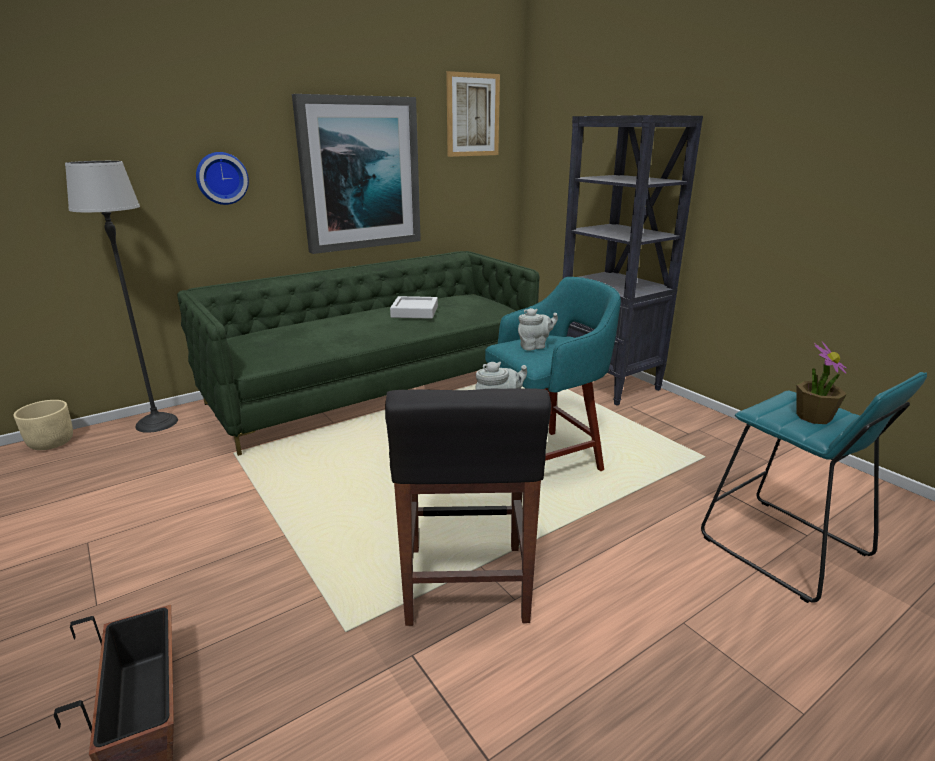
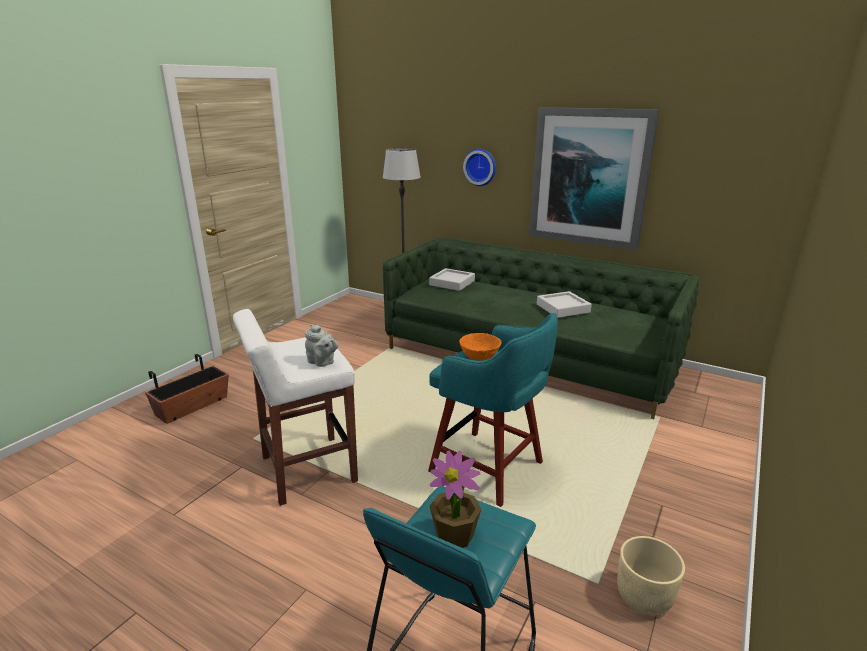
camera: 65 degrees right, 0 degrees up
beige planter [13,400,73,450] -> beige planter moved to [617,536,685,615]
black stool [385,388,551,626] -> white stool [233,309,358,506]
picture [446,71,500,157] -> none
grey teapot [518,308,558,350] -> orange bowl [459,333,502,361]
black bookcase [563,115,703,406] -> none
none -> grey tray [429,268,475,291]

